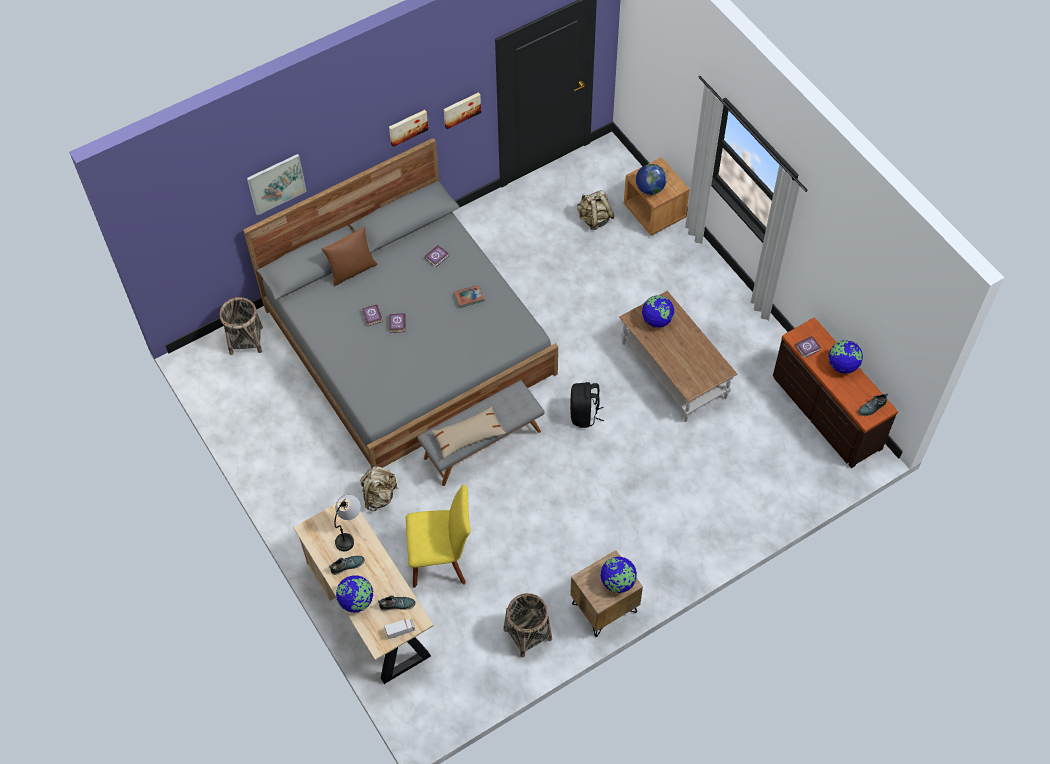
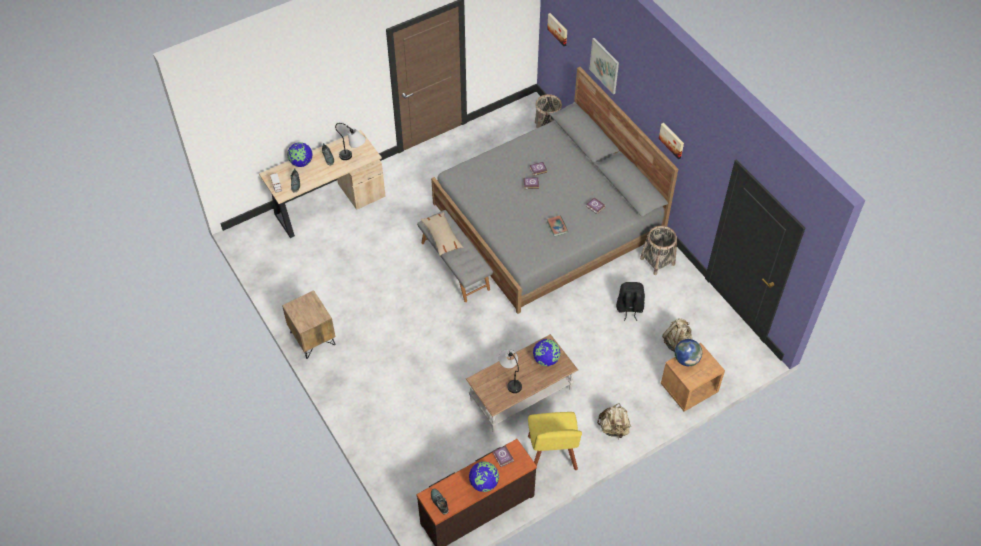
camera: 90 degrees right, 5 degrees down
brown pillow [321,226,378,286] -> none
beige backpack [360,466,398,511] -> beige backpack moved to [597,404,631,438]
yellow chair [406,485,471,588] -> yellow chair moved to [528,412,582,471]
picture [444,92,481,129] -> picture moved to [547,13,567,46]
basket [503,593,552,657] -> basket moved to [640,226,677,275]
black backpack [570,382,604,428] -> black backpack moved to [616,282,645,321]
globe [601,557,637,593] -> none
none -> table lamp [499,349,522,393]

